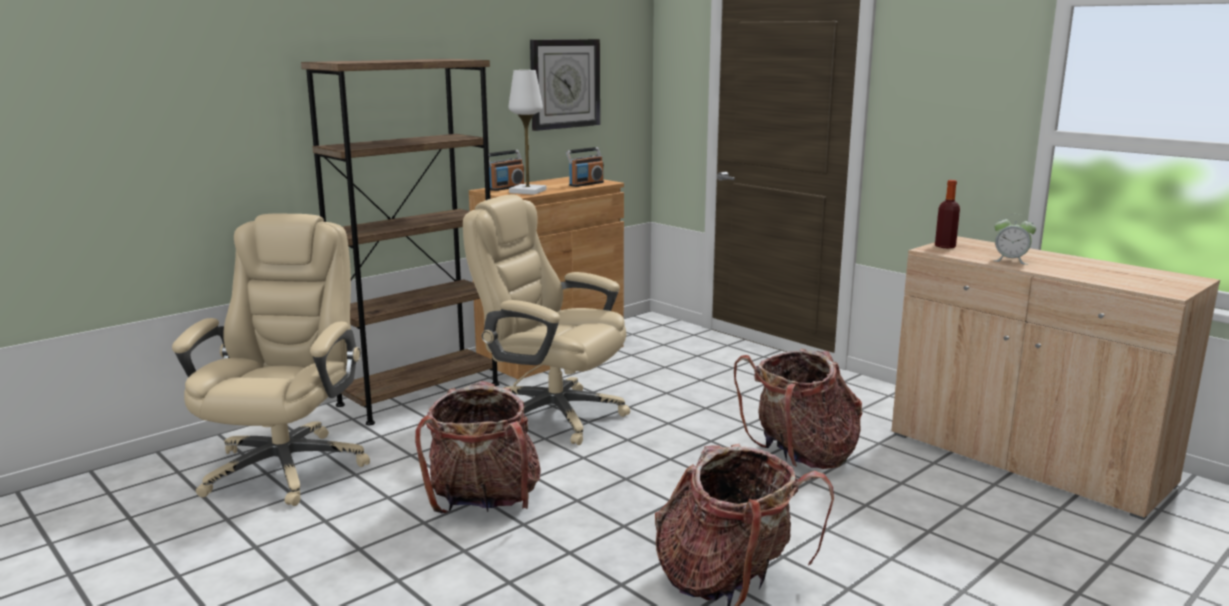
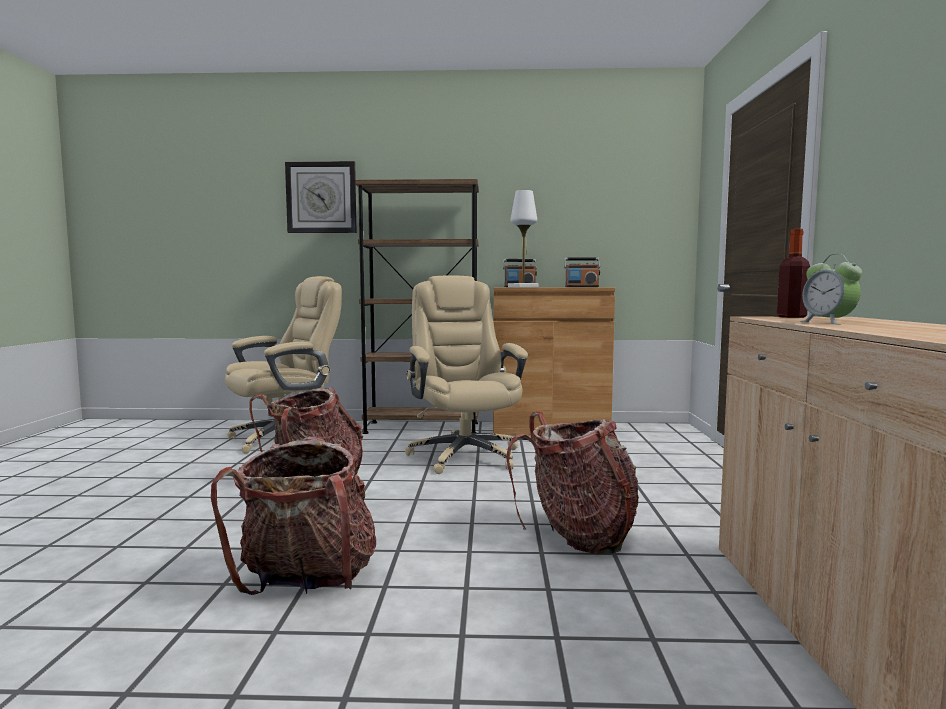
camera: 45 degrees right, 10 degrees down
wall clock [530,39,600,131] -> wall clock moved to [285,161,357,233]

